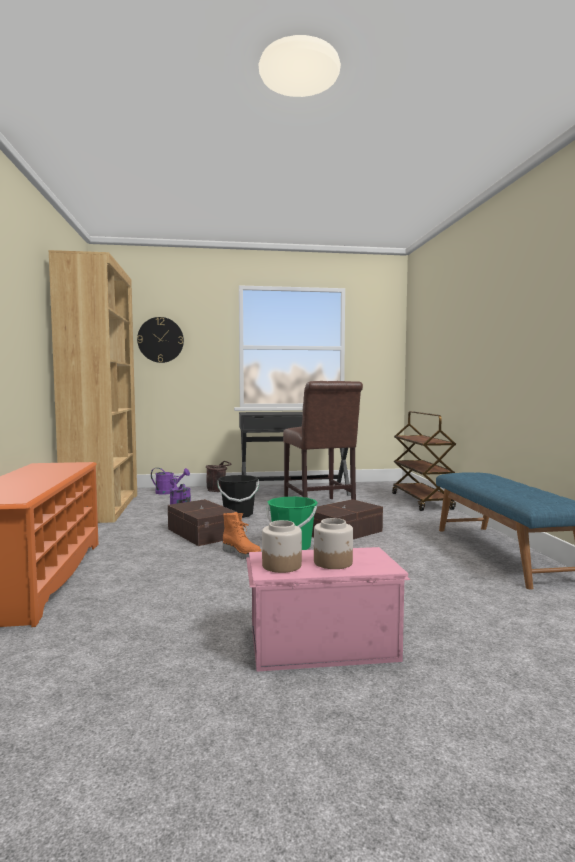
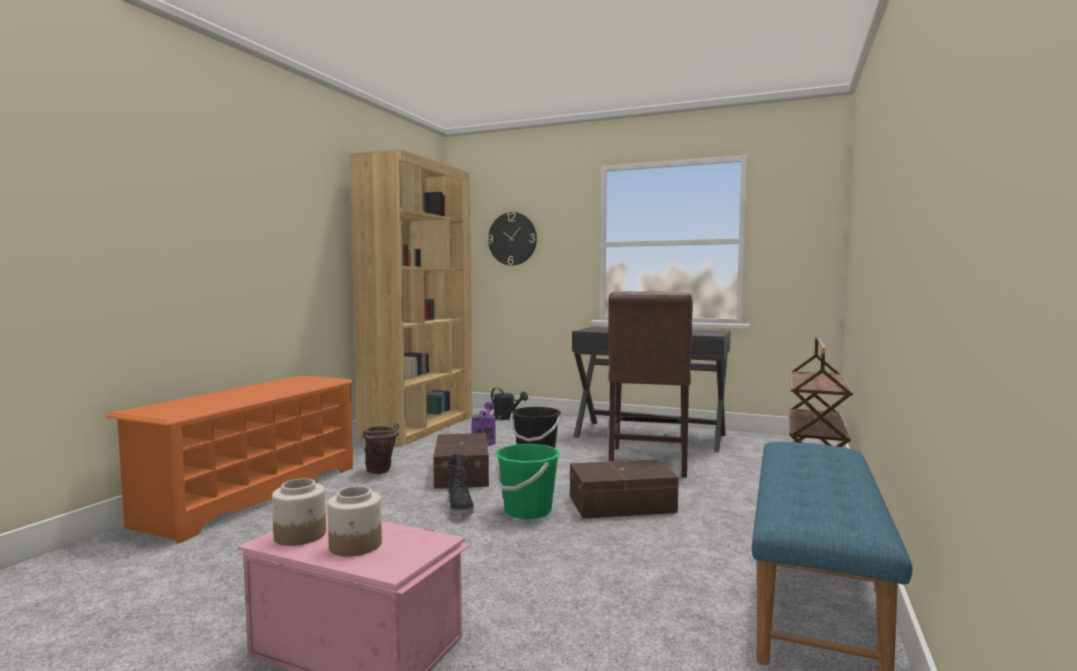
camera: 30 degrees right, 0 degrees up
purple watering can [151,468,190,495] -> black watering can [491,388,528,420]
brown bucket [206,461,231,492] -> brown bucket moved to [362,423,399,474]
orange boot [223,512,261,559] -> black boot [448,455,474,517]

